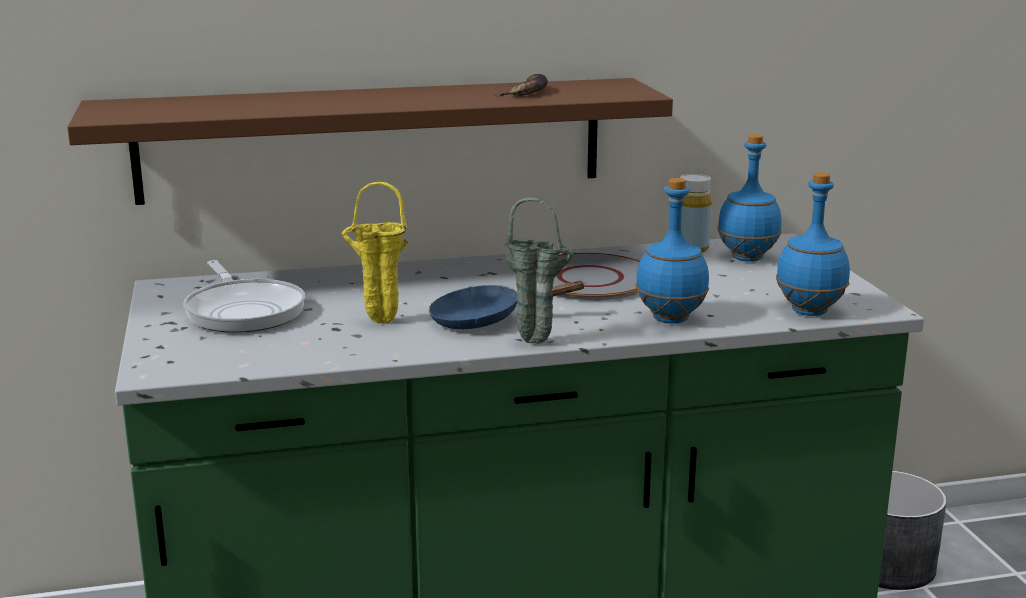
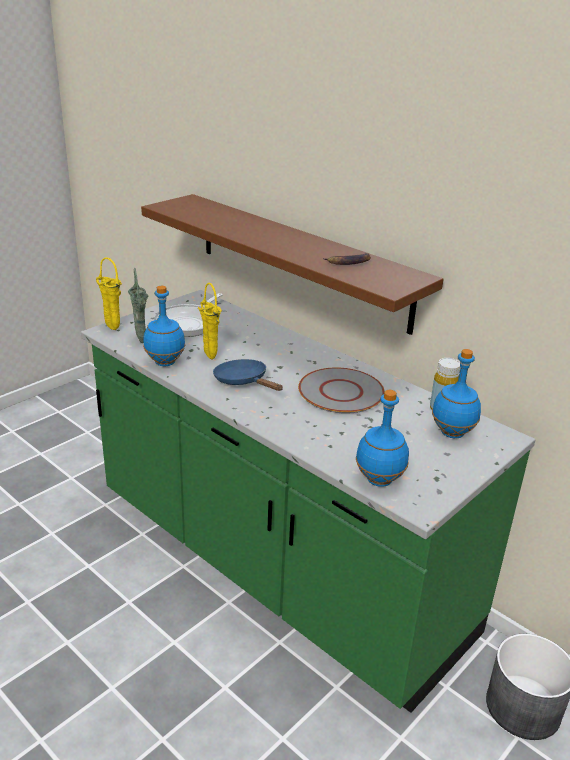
camera: 55 degrees right, 10 degrees up
green vase [505,197,573,344] -> green vase moved to [128,268,148,343]
blue bottle [636,178,709,324] -> blue bottle moved to [143,286,185,366]
none -> yellow vase [96,257,122,330]

